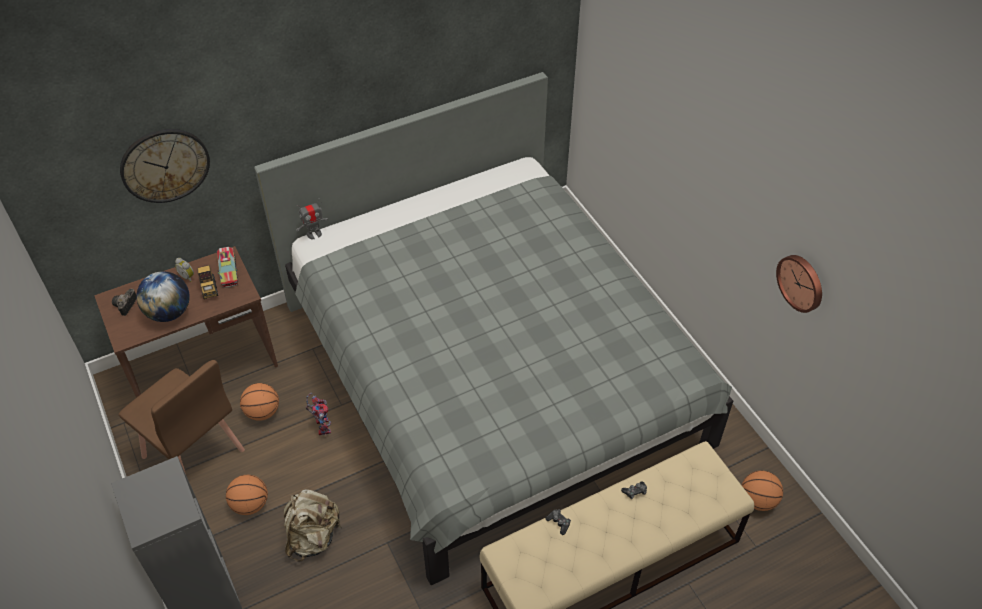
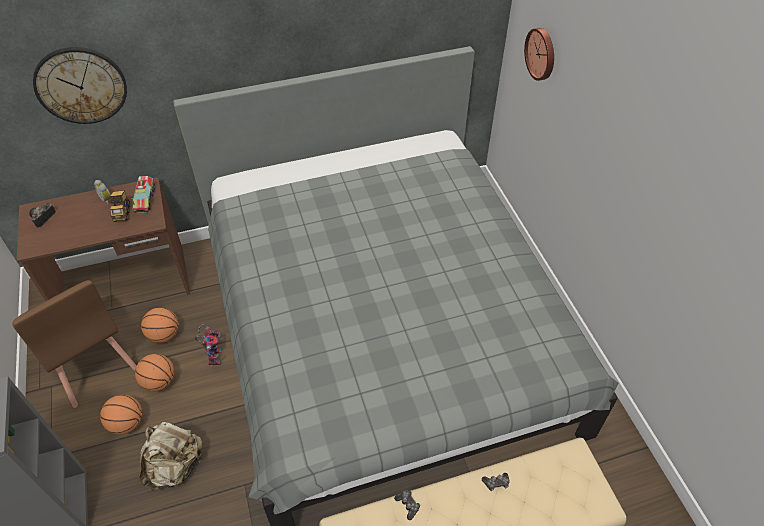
camera: 10 degrees right, 0 degrees up
globe [136,271,190,322] -> none
toy robot [296,198,328,239] -> none
basketball [742,470,783,511] -> basketball moved to [135,354,175,391]
wall clock [776,255,822,313] -> wall clock moved to [524,28,554,81]

